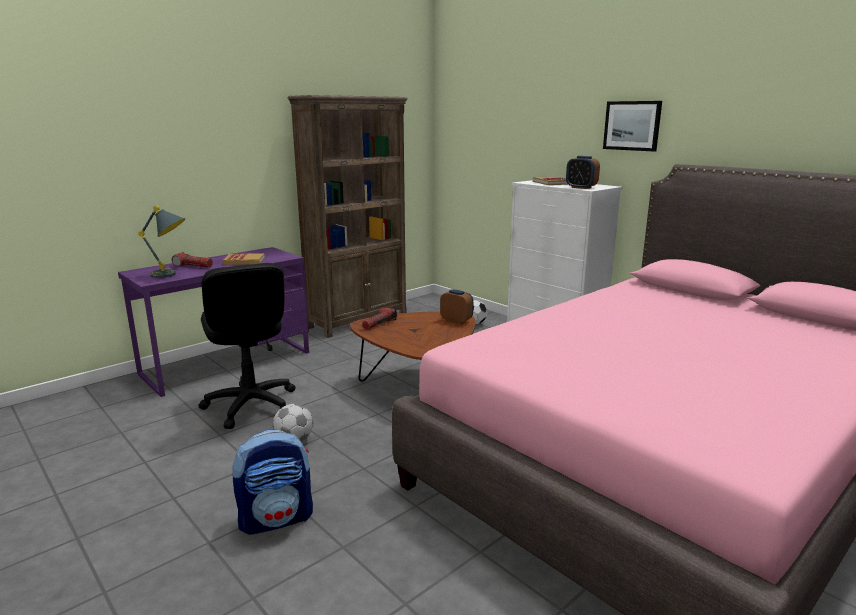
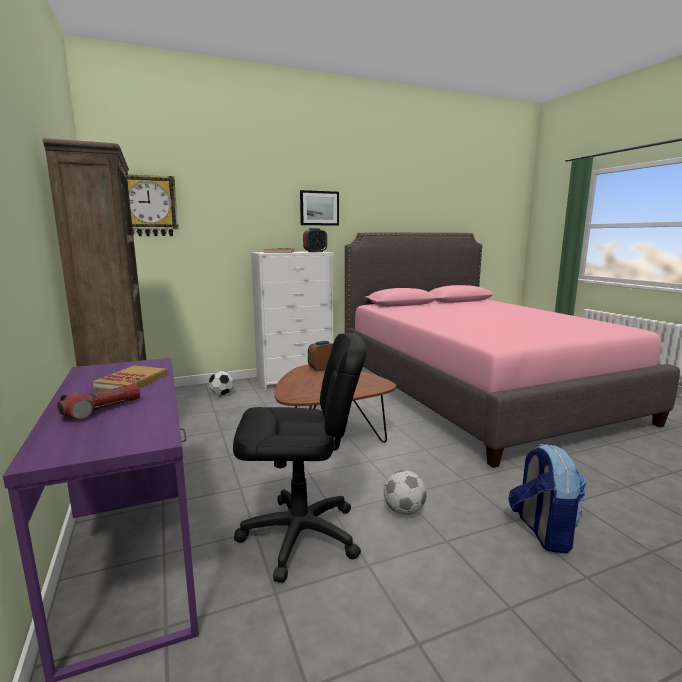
camera: 70 degrees left, 5 degrees down
grey table lamp [138,206,185,278] -> none
flashlight [362,308,397,330] -> none
none -> wall clock [127,174,179,236]

